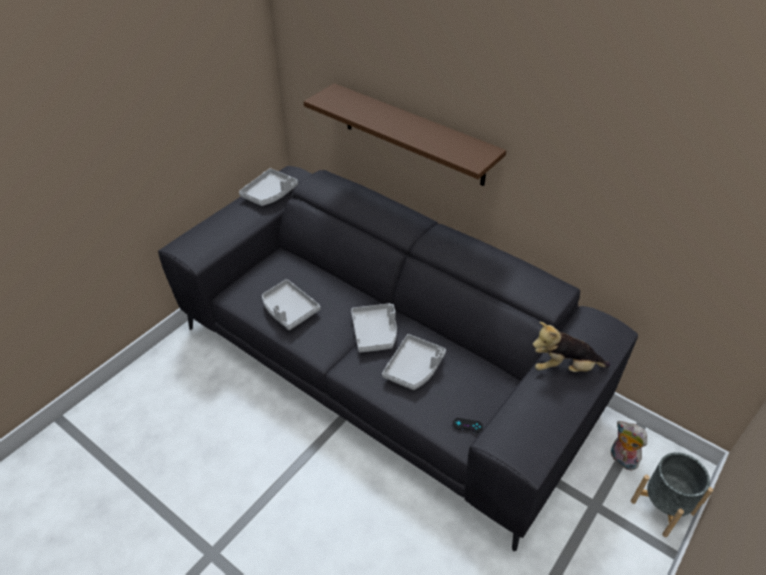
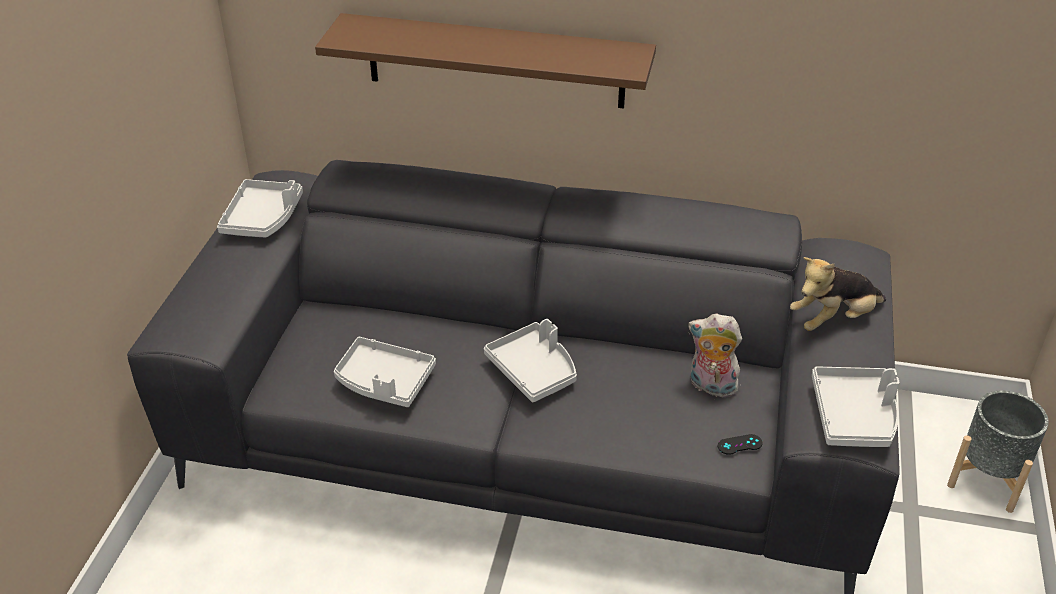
camera: 25 degrees left, 5 degrees down
grey tray [382,334,446,390] -> grey tray moved to [812,366,900,447]
plush toy [611,421,647,471] -> plush toy moved to [688,314,742,397]

